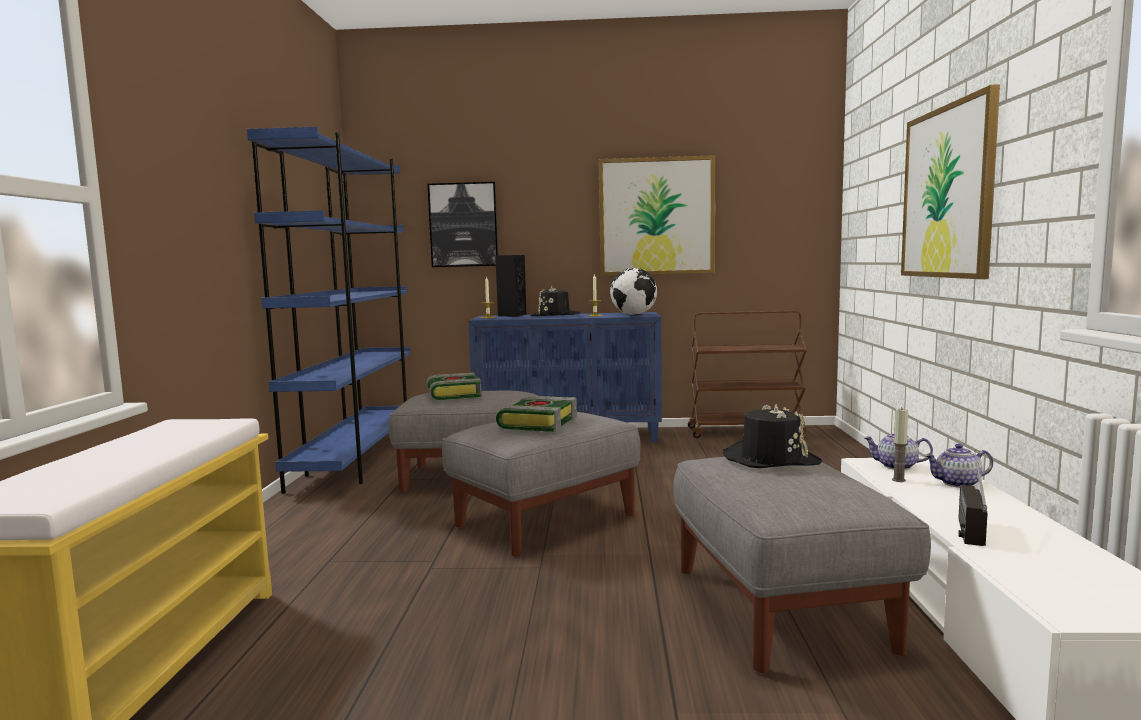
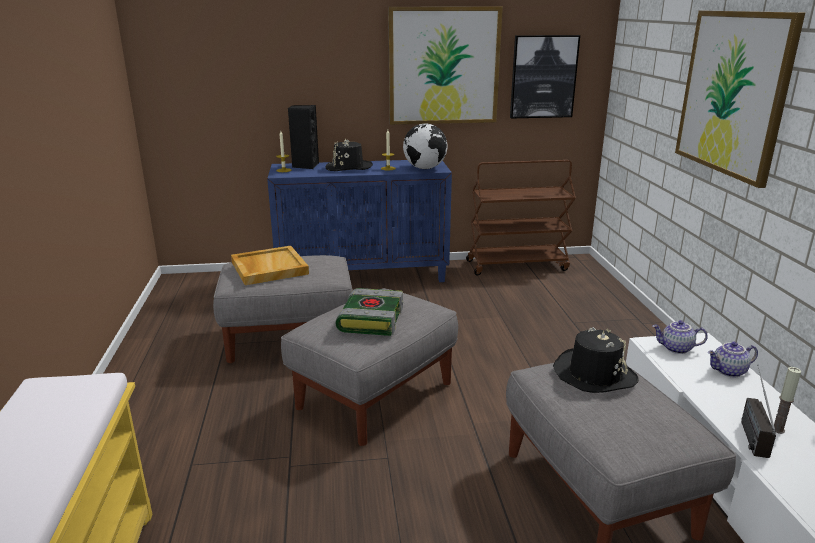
camera: 10 degrees left, 15 degrees up
blue bookcase [247,126,411,494] -> none
book [426,373,482,400] -> beige tray [231,246,309,285]
picture [428,182,498,267] -> picture moved to [510,35,580,119]
candle [892,407,908,482] -> candle moved to [774,367,801,434]

